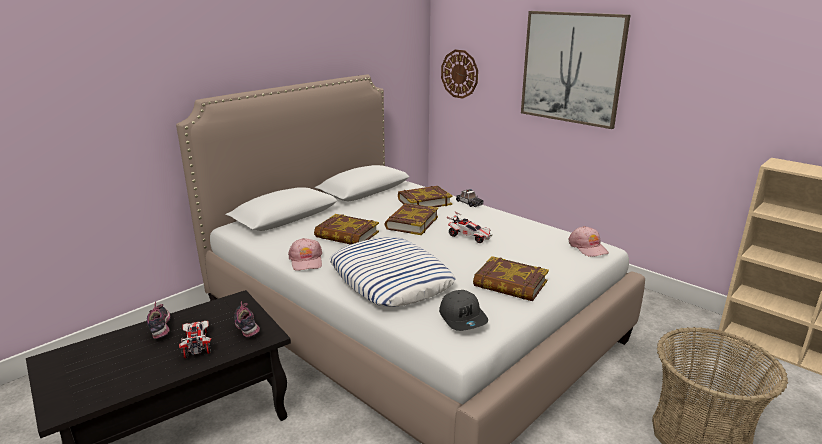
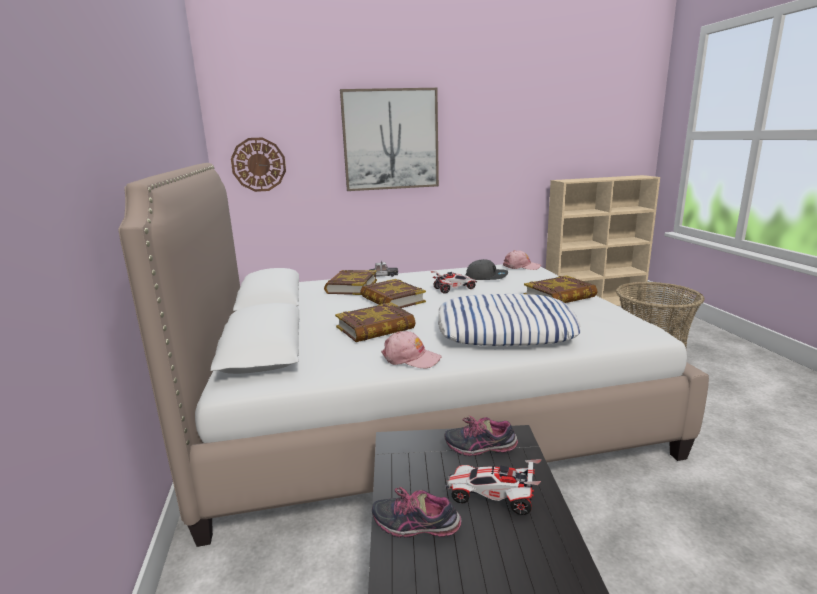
camera: 55 degrees left, 5 degrees down
grey cap [439,290,488,331] -> grey cap moved to [466,259,508,280]

